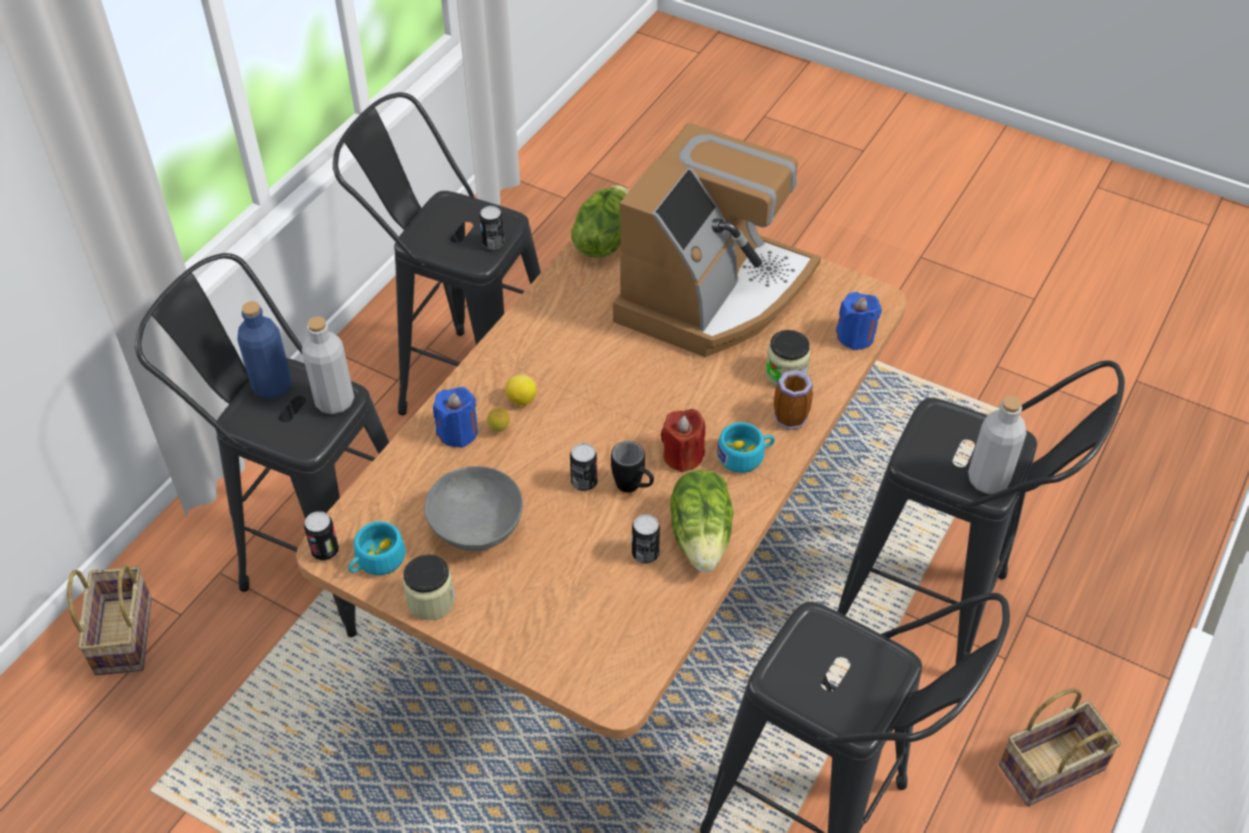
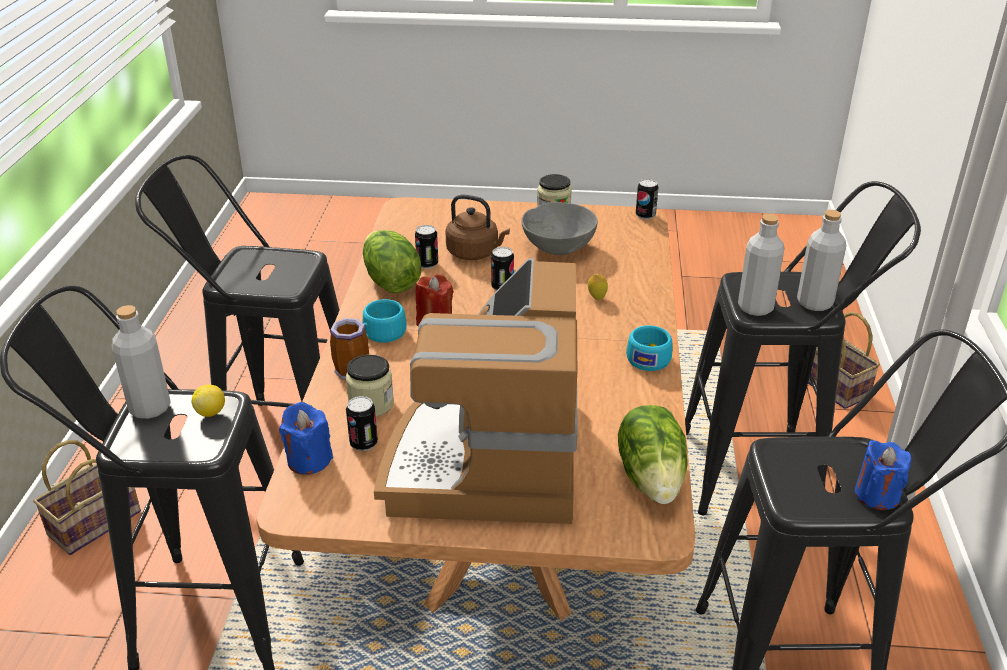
camera: 155 degrees right, 15 degrees down
blue bottle [237,301,291,399] -> grey bottle [797,210,846,311]
turquoise cup [348,521,406,575] -> turquoise cup moved to [626,325,672,371]
blue candle [433,387,478,448] -> blue candle moved to [855,440,911,510]
can [479,206,504,249] -> can moved to [346,396,378,451]
lemon [505,375,537,406] -> lemon moved to [192,385,225,417]
black mug [611,441,654,493] -> none
none -> brown kettle [445,194,510,260]

